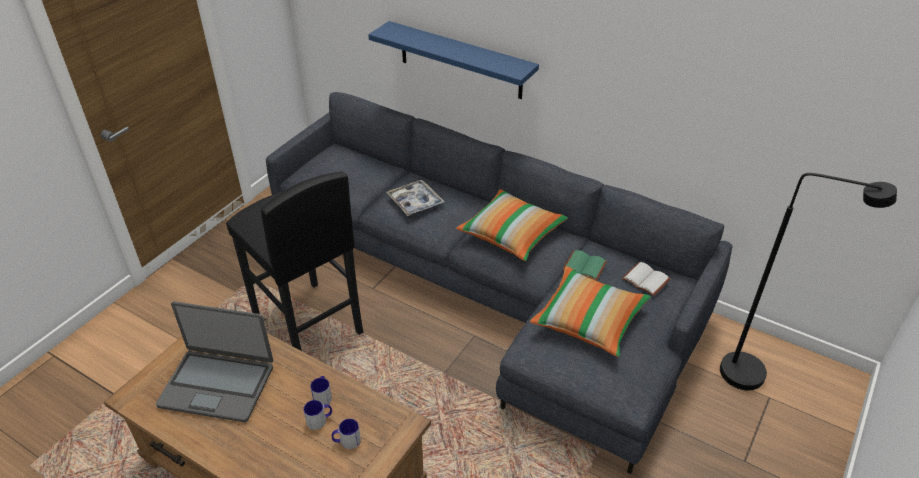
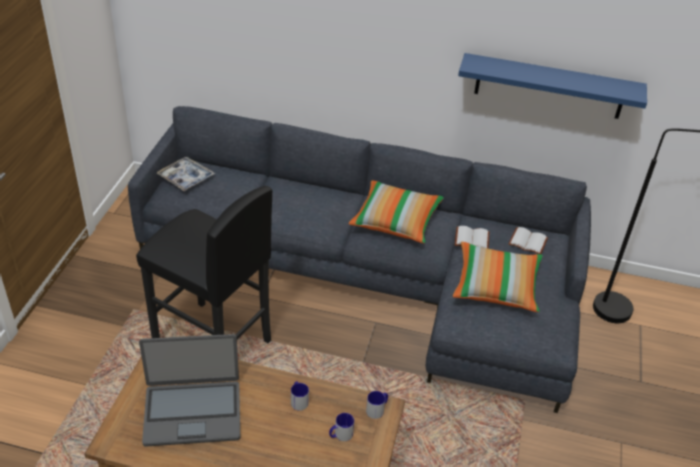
camera: 20 degrees left, 0 degrees up
mug [303,400,332,430] -> mug moved to [366,391,388,419]
blue shelf [368,21,539,99] -> blue shelf moved to [458,53,647,119]
tray [386,180,444,216] -> tray moved to [157,157,215,192]
green book [562,250,607,281] -> white book [455,226,489,248]

